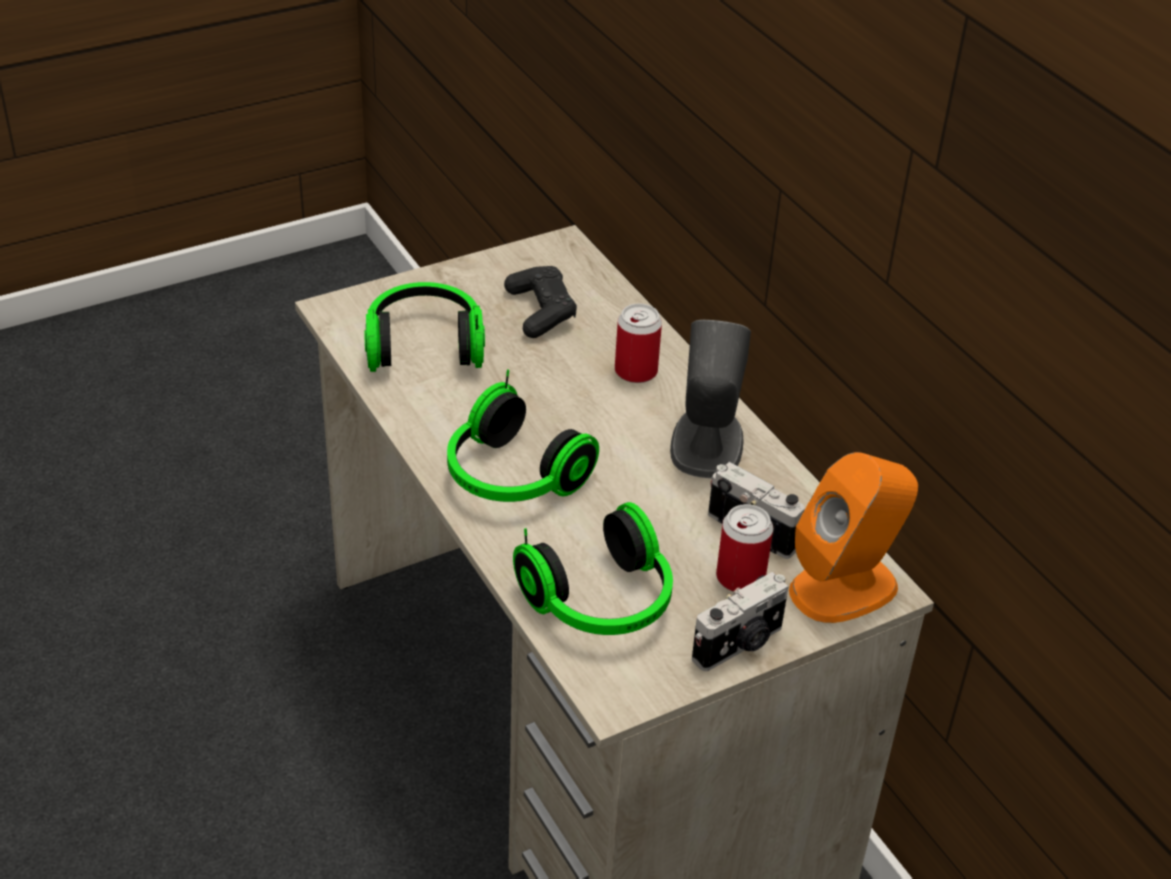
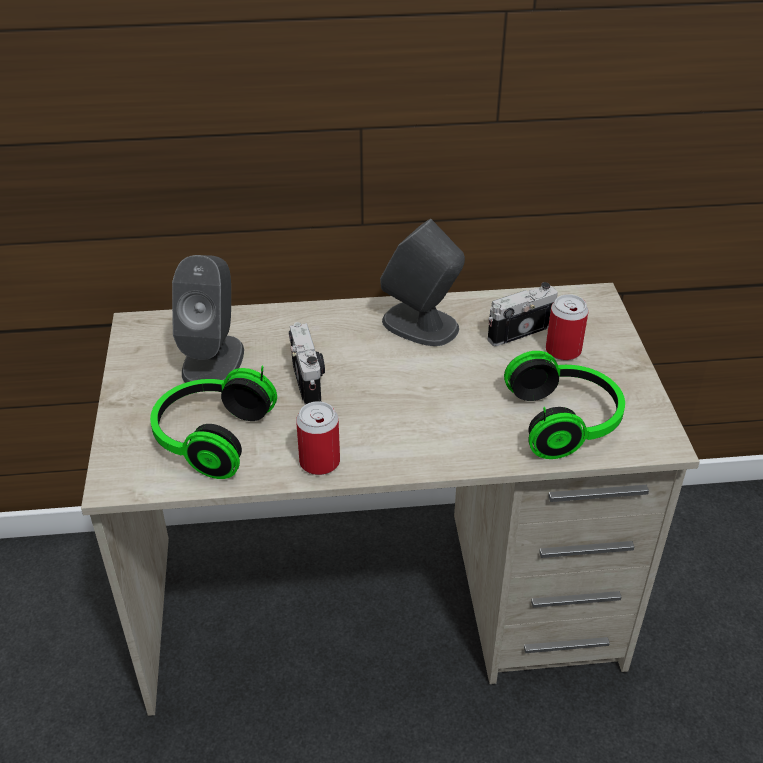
camera: 65 degrees left, 0 degrees up
headphones [447,369,599,502] -> none
black game controller [504,266,577,338] -> grey speaker [172,255,244,383]
can [615,304,662,383] -> can moved to [296,401,340,475]
camera [692,572,789,671] -> camera moved to [289,322,325,405]
orange speaker [789,452,918,623] -> none

